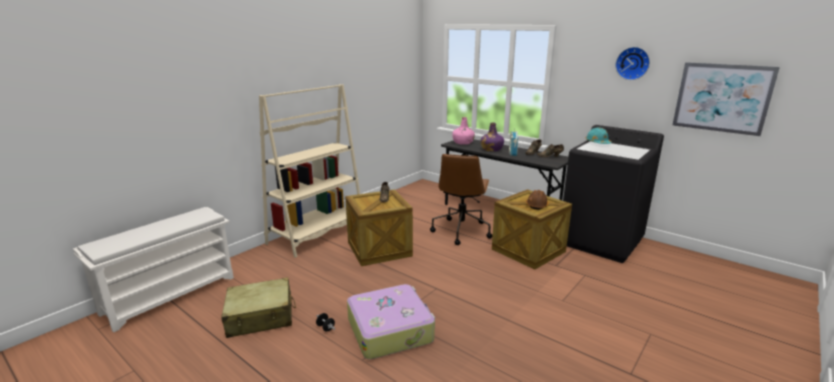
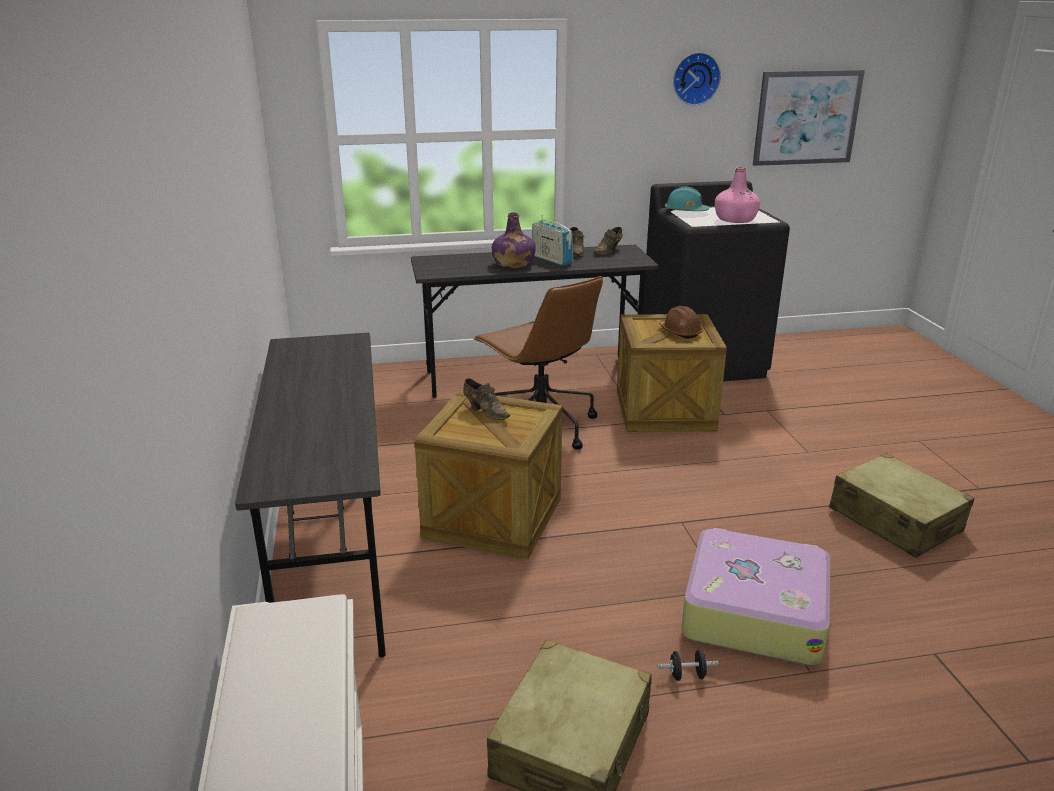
camera: 50 degrees left, 5 degrees up
beige bookcase [259,84,360,258] -> grey desk [235,333,386,658]
pink bottle [452,117,475,145] -> pink bottle moved to [715,167,760,223]
none -> beige suitcase [829,453,974,558]

